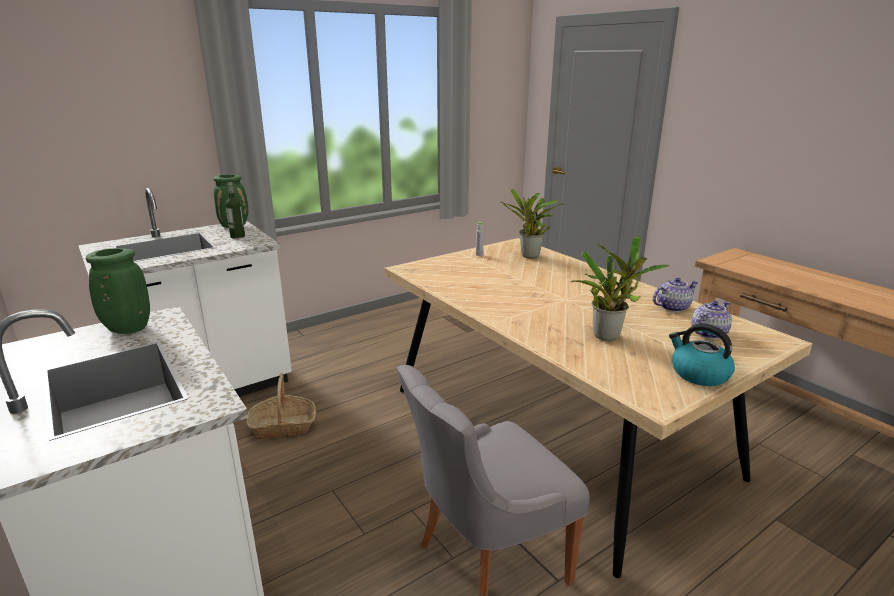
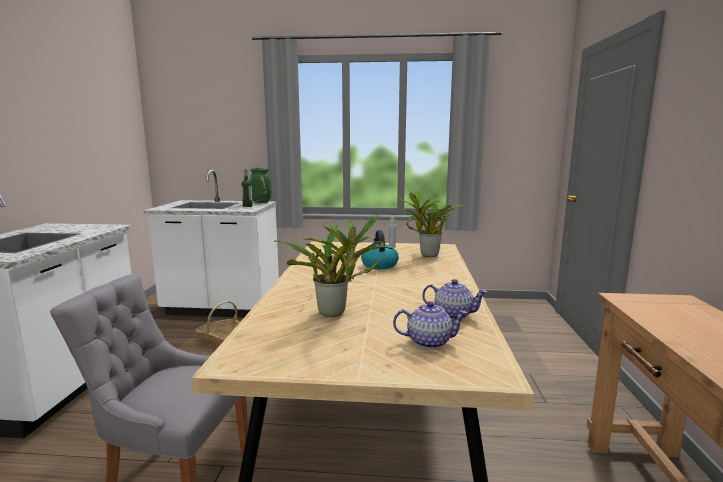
camera: 40 degrees right, 10 degrees down
green vase [86,248,150,334] -> none
kettle [669,324,735,386] -> kettle moved to [361,230,399,269]

